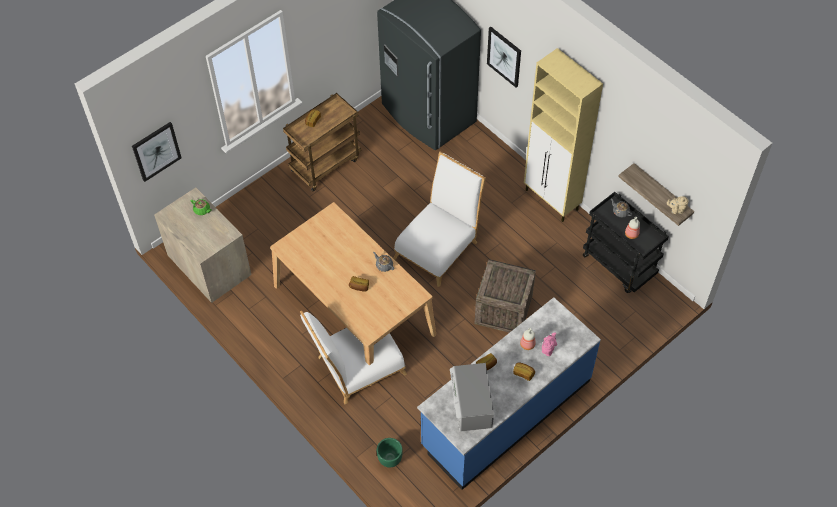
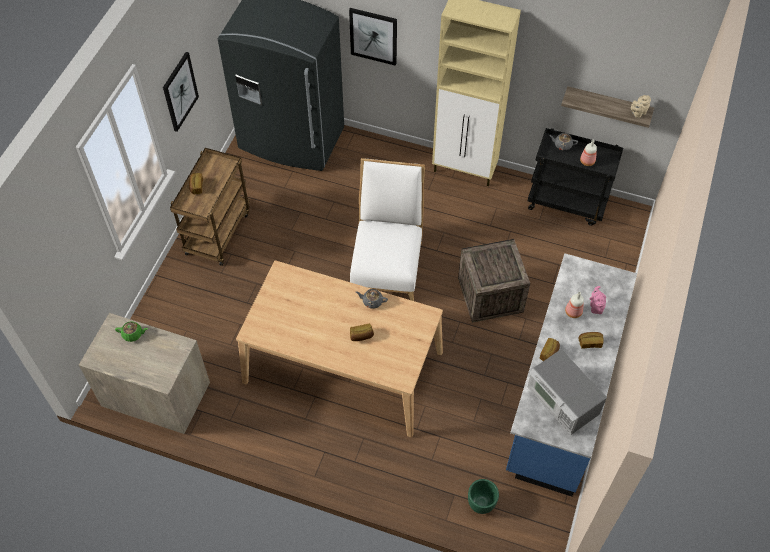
camera: 30 degrees left, 0 degrees up
picture [132,122,182,182] -> picture moved to [163,52,199,132]
white chair [300,311,407,404] -> none

